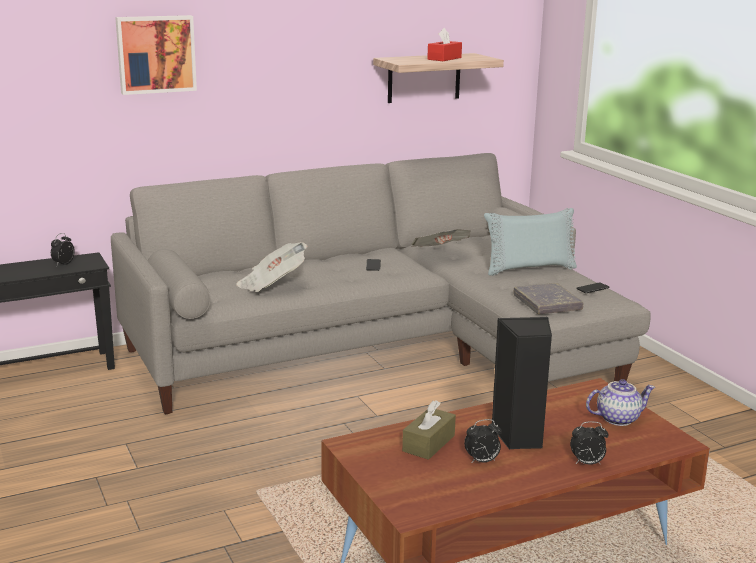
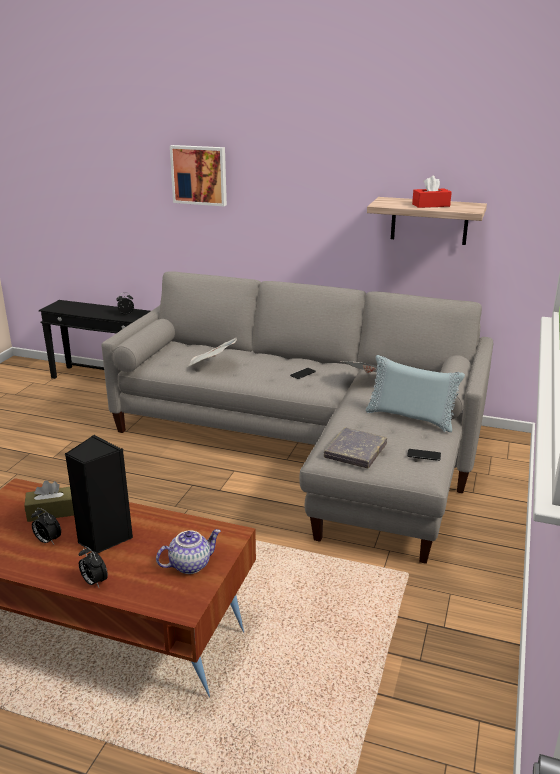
camera: 45 degrees right, 5 degrees up
teapot [586,379,655,426] -> teapot turned 60 degrees counterclockwise [156,529,221,574]

